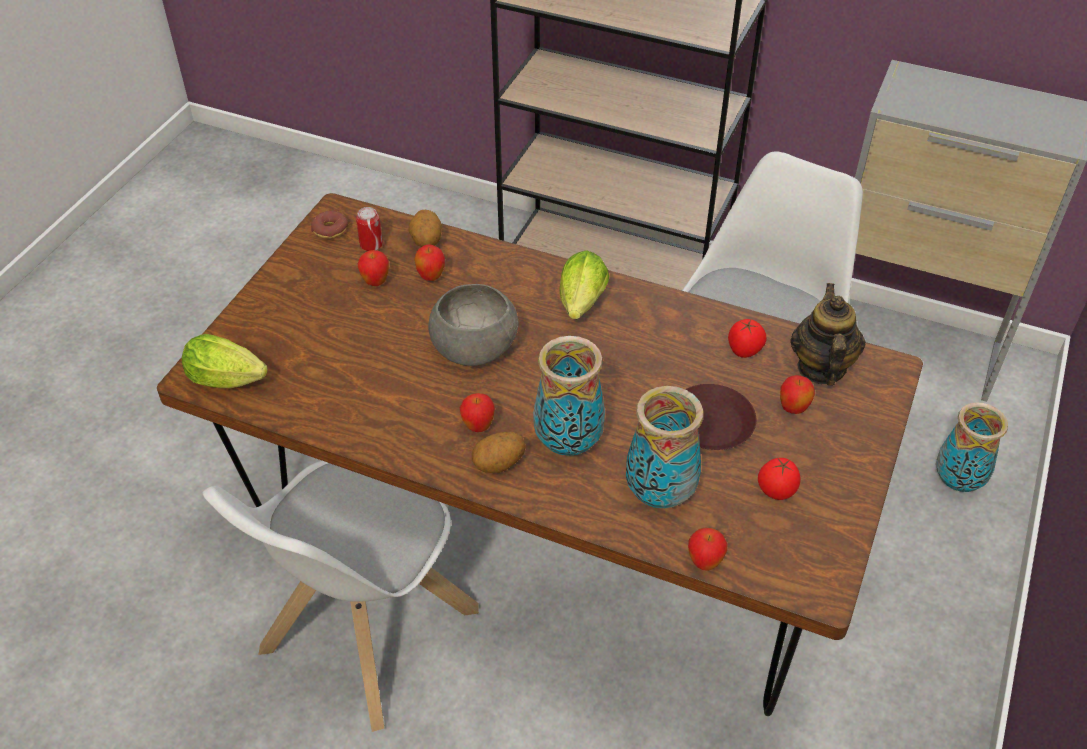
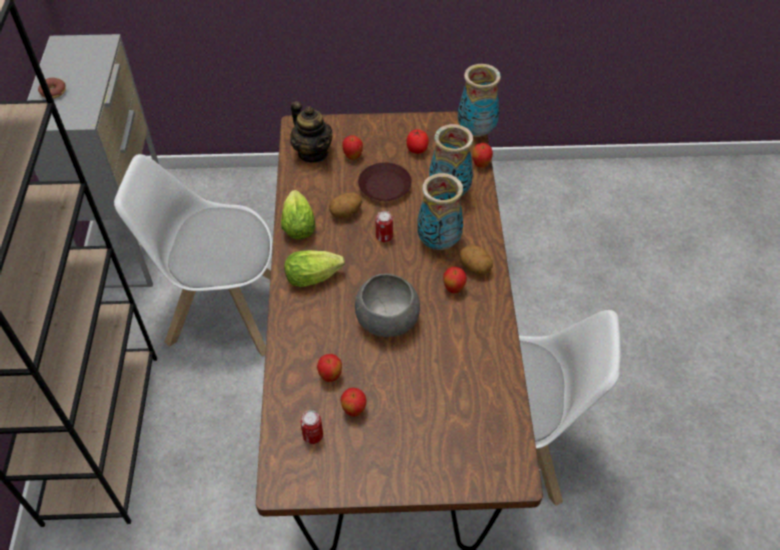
camera: 115 degrees left, 5 degrees up
lettuce [182,334,268,388] -> lettuce moved to [281,190,316,239]
donut [311,211,348,239] -> donut moved to [38,78,66,99]
potato [409,210,442,247] -> potato moved to [329,192,362,218]
tomato [728,319,767,358] -> none
teapot [790,283,866,386] -> teapot turned 105 degrees counterclockwise [290,101,332,163]
vase [936,402,1008,492] -> vase moved to [458,64,501,137]
none -> can [376,211,393,242]

